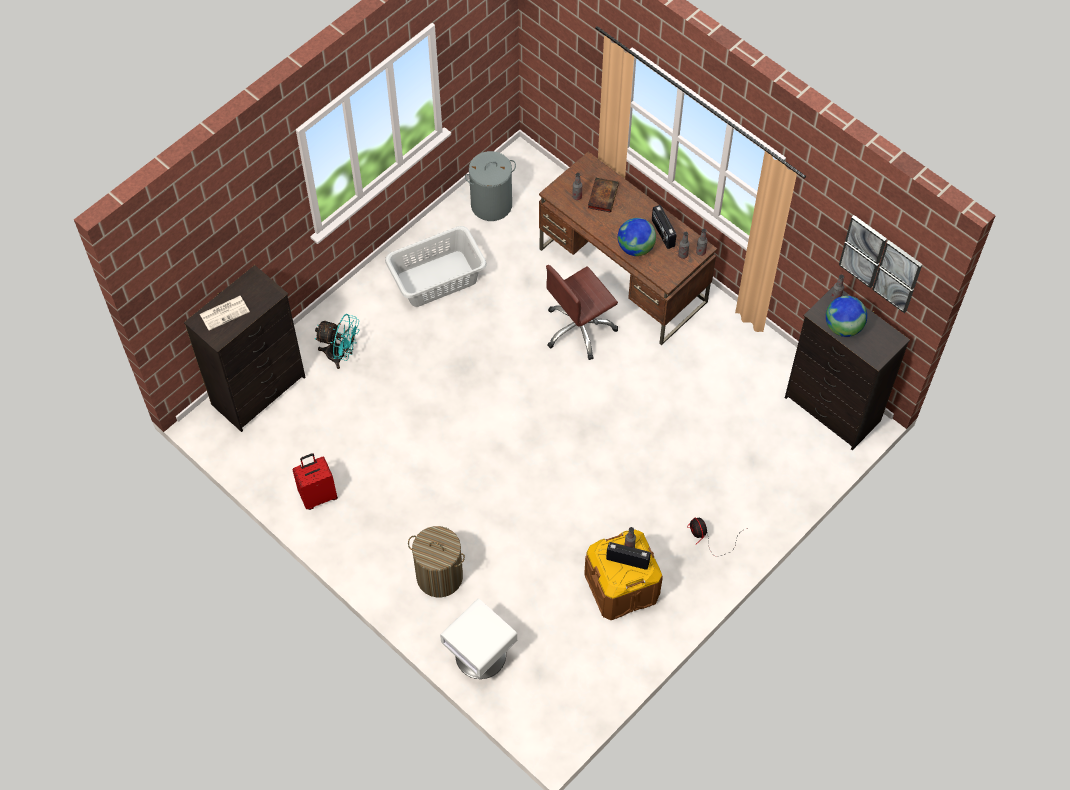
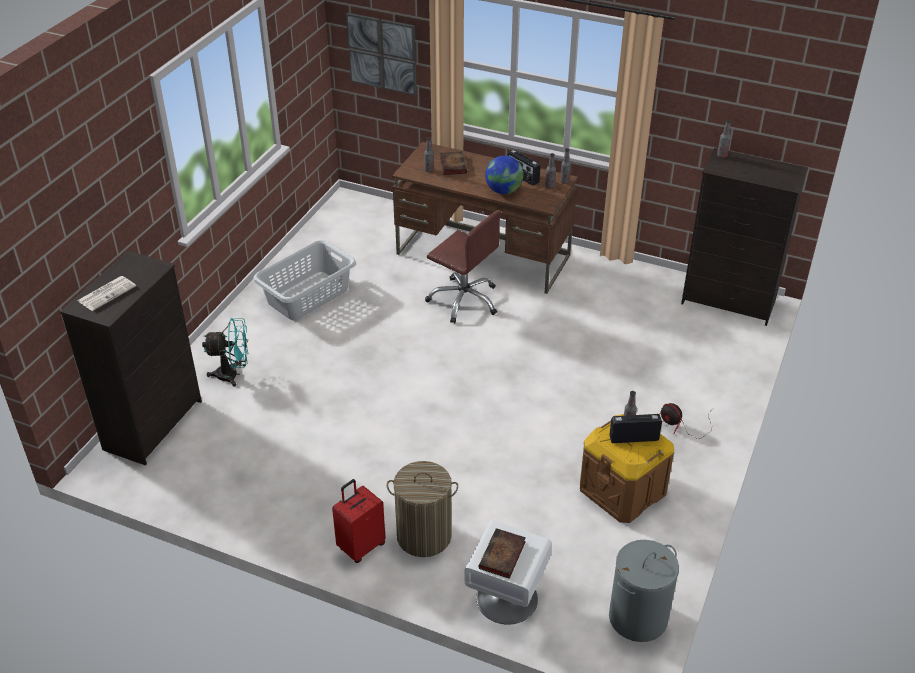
camera: 20 degrees left, 20 degrees down
red suitcase [292,453,338,510] -> red suitcase moved to [332,479,386,563]
grey laundry basket [465,151,516,221] -> grey laundry basket moved to [609,540,679,642]
brown office chair [546,265,618,360] -> brown office chair turned 90 degrees counterclockwise [425,210,501,324]
globe [826,296,867,337] -> none
picture [839,215,923,313] -> picture moved to [346,12,417,95]
none -> book [478,528,526,579]

